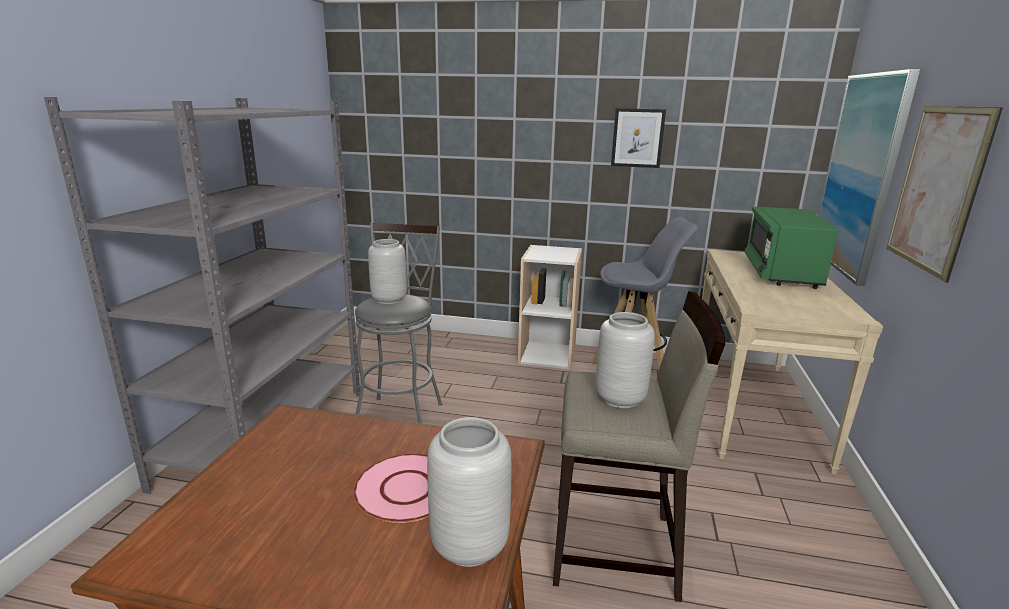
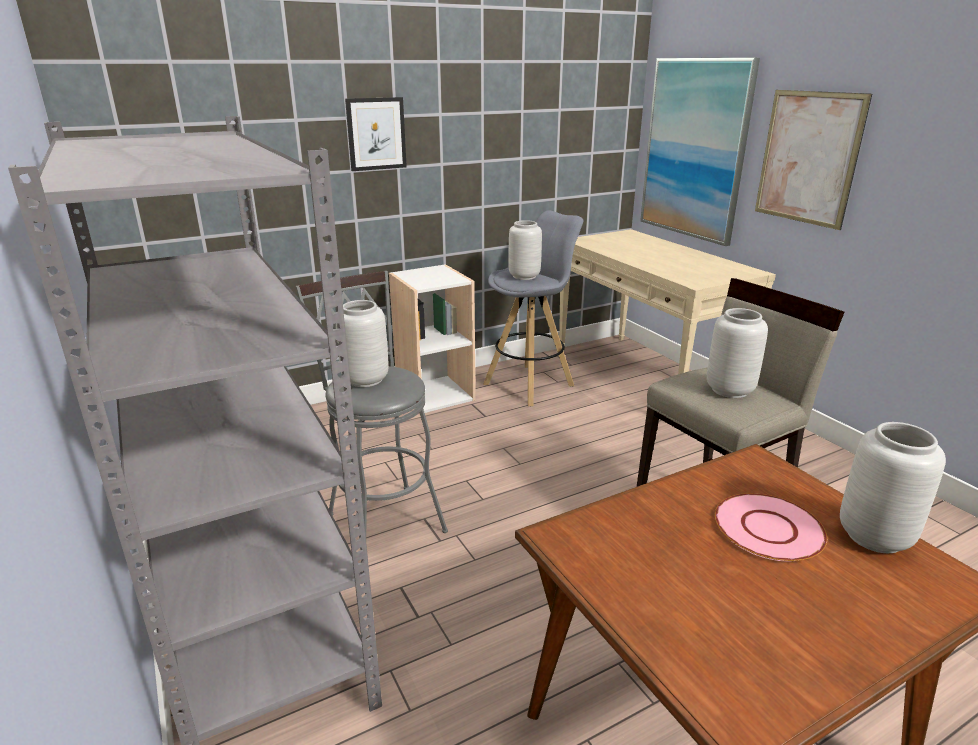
camera: 40 degrees left, 5 degrees up
picture [611,108,666,168] -> picture moved to [345,97,407,171]
green microwave [745,207,838,289] -> none
none -> grey vase [509,220,542,280]

